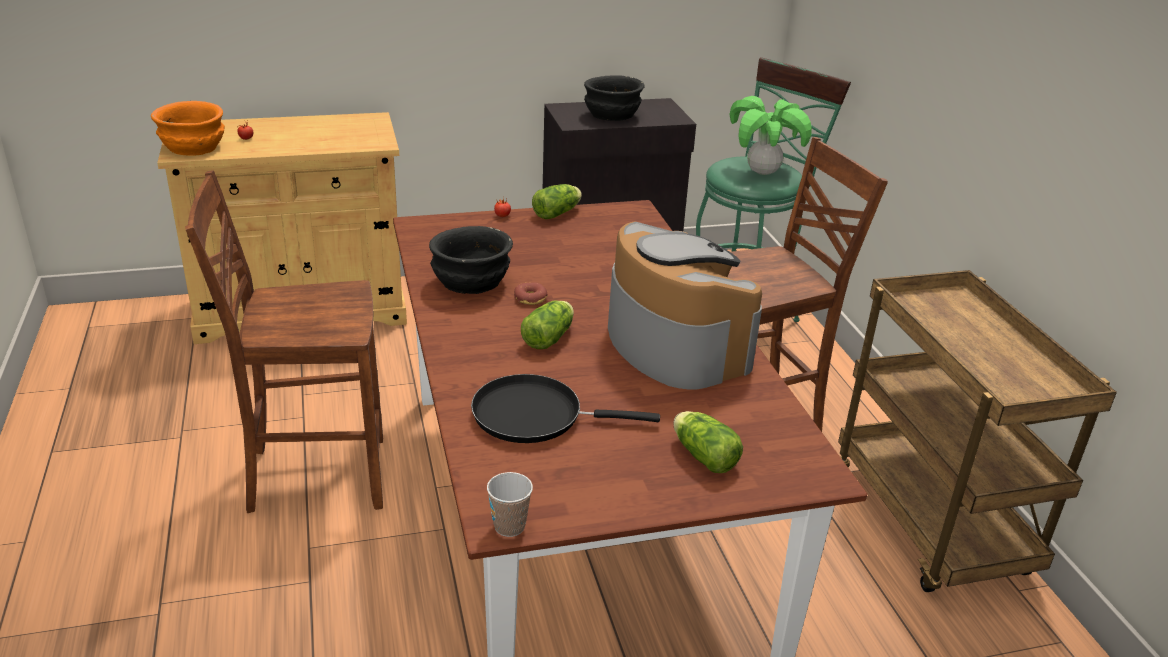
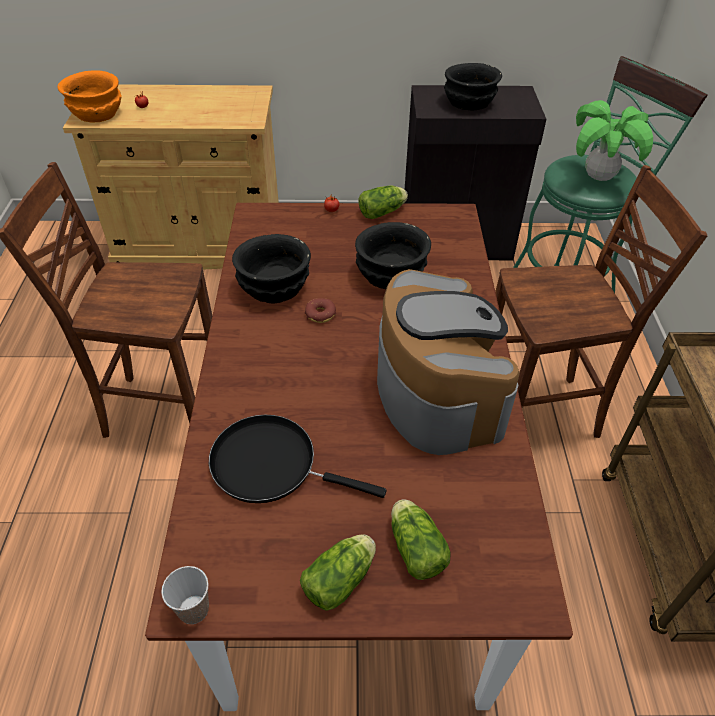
camera: 15 degrees right, 15 degrees up
lettuce [521,300,574,349] -> lettuce moved to [300,534,376,611]
none -> black bowl [355,222,431,289]

